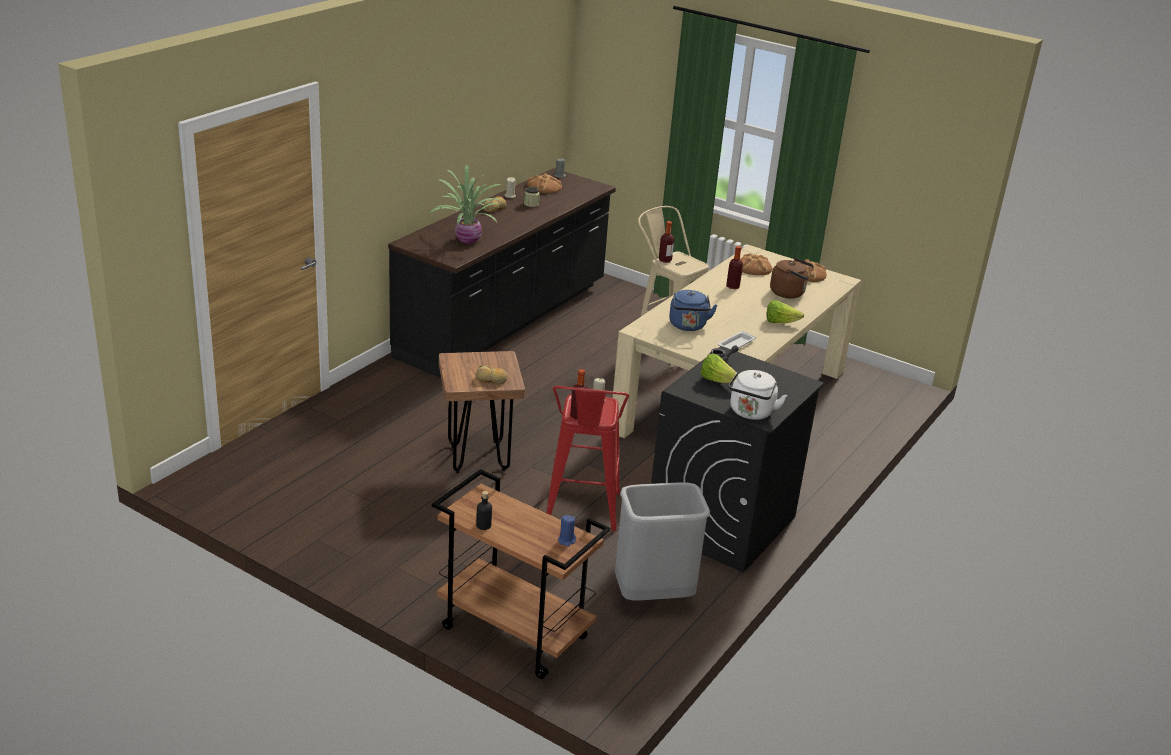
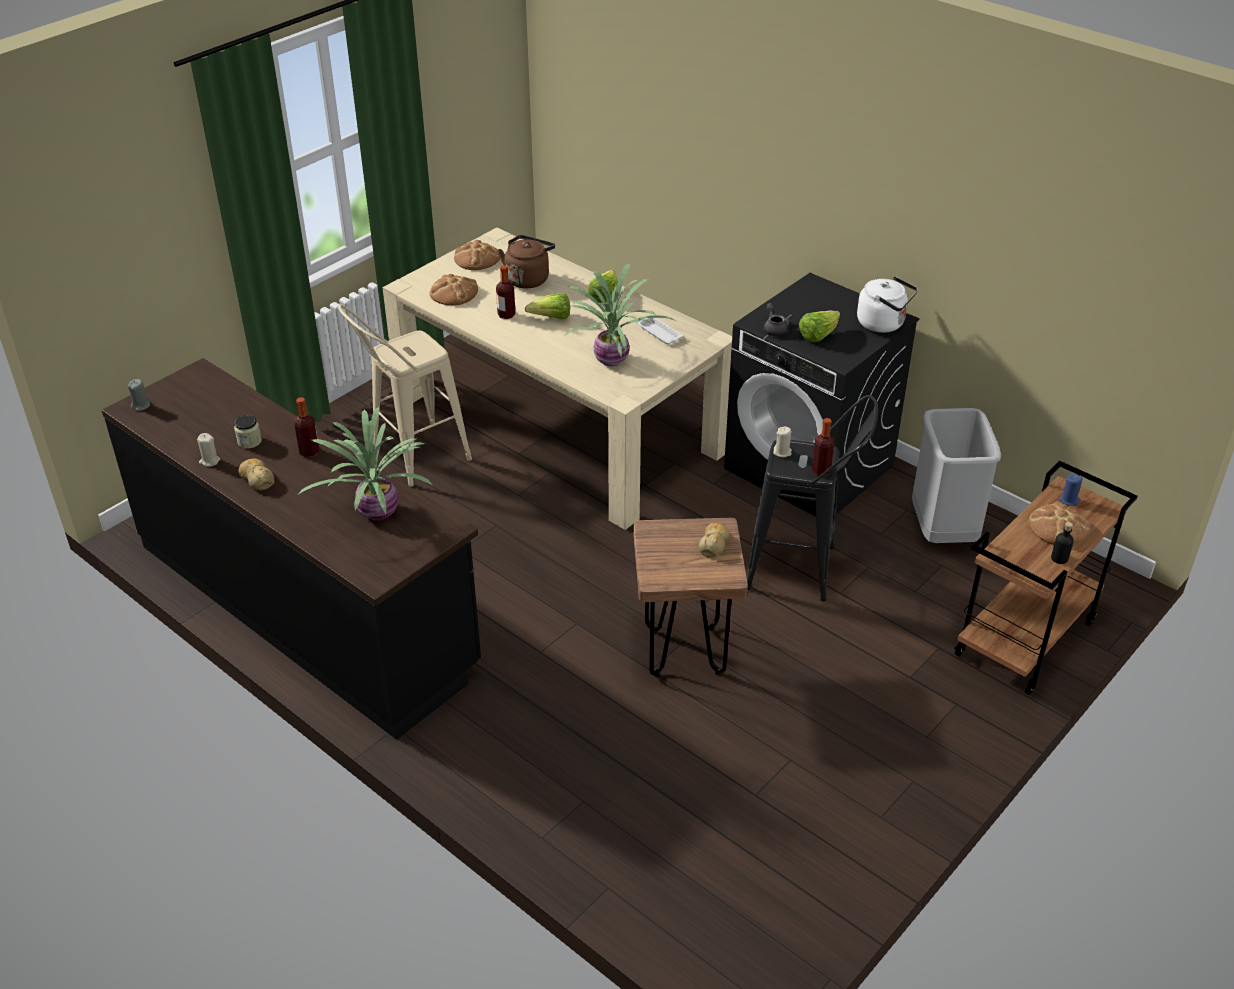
camera: 80 degrees left, 10 degrees up
bread [527,173,562,193] -> bread moved to [1028,501,1090,545]
red stool [546,386,629,531] -> black stool [747,395,878,601]
bottle [659,221,674,263] -> bottle moved to [294,397,319,458]
blue kettle [669,290,718,331] -> potted plant [563,263,675,366]
none -> lettuce [525,293,570,319]

